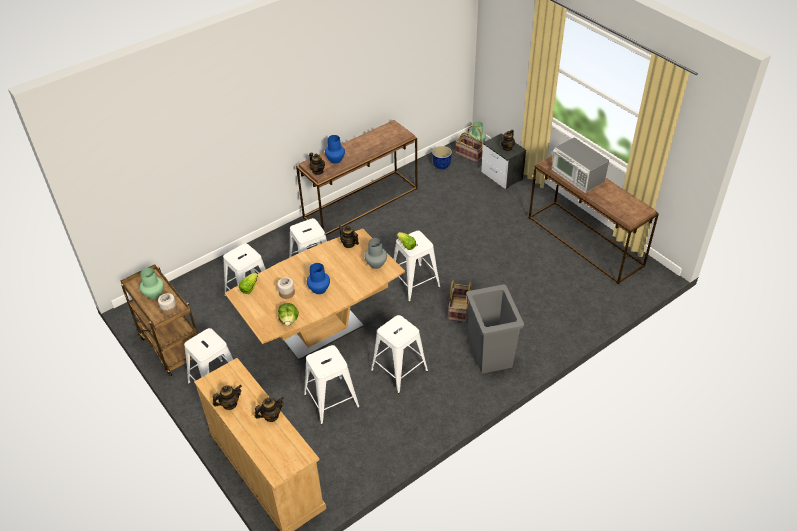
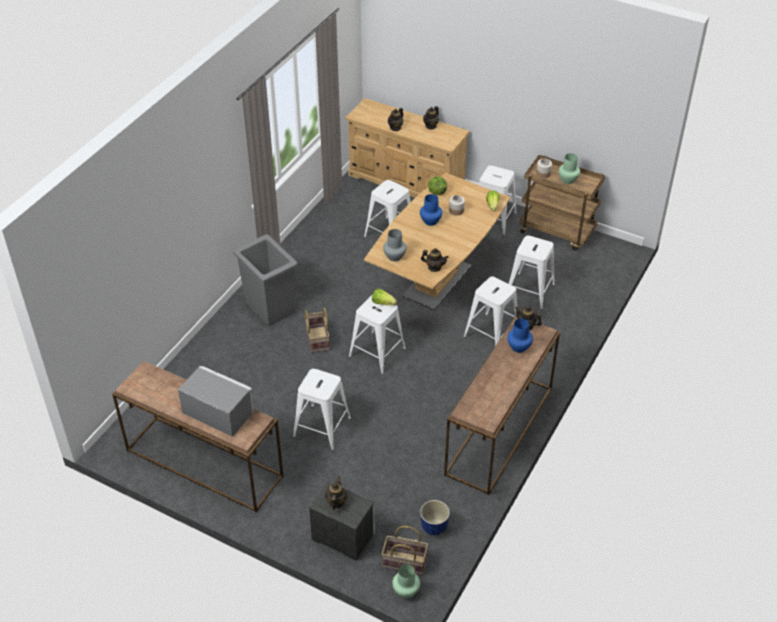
camera: 155 degrees right, 0 degrees up
white stool [371,315,428,393] -> white stool moved to [293,369,351,450]

